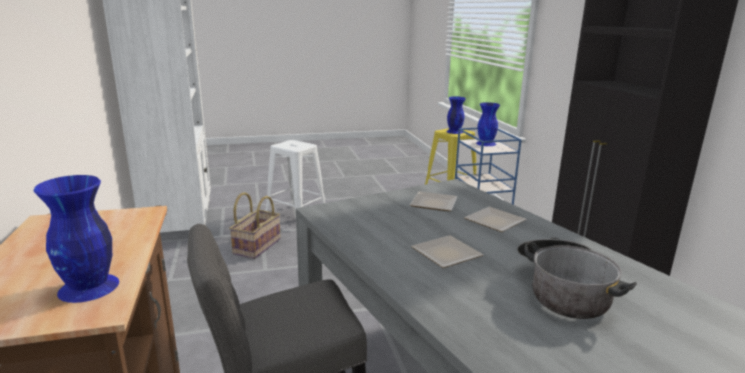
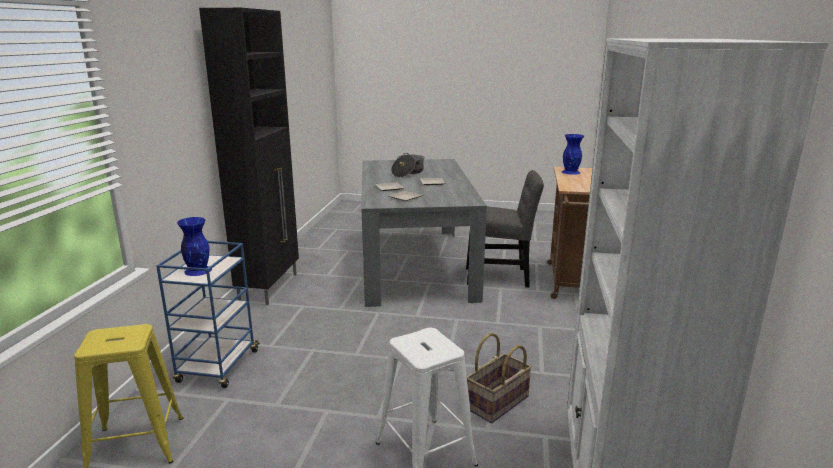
camera: 155 degrees left, 0 degrees up
blue vase [446,96,466,134] -> none

